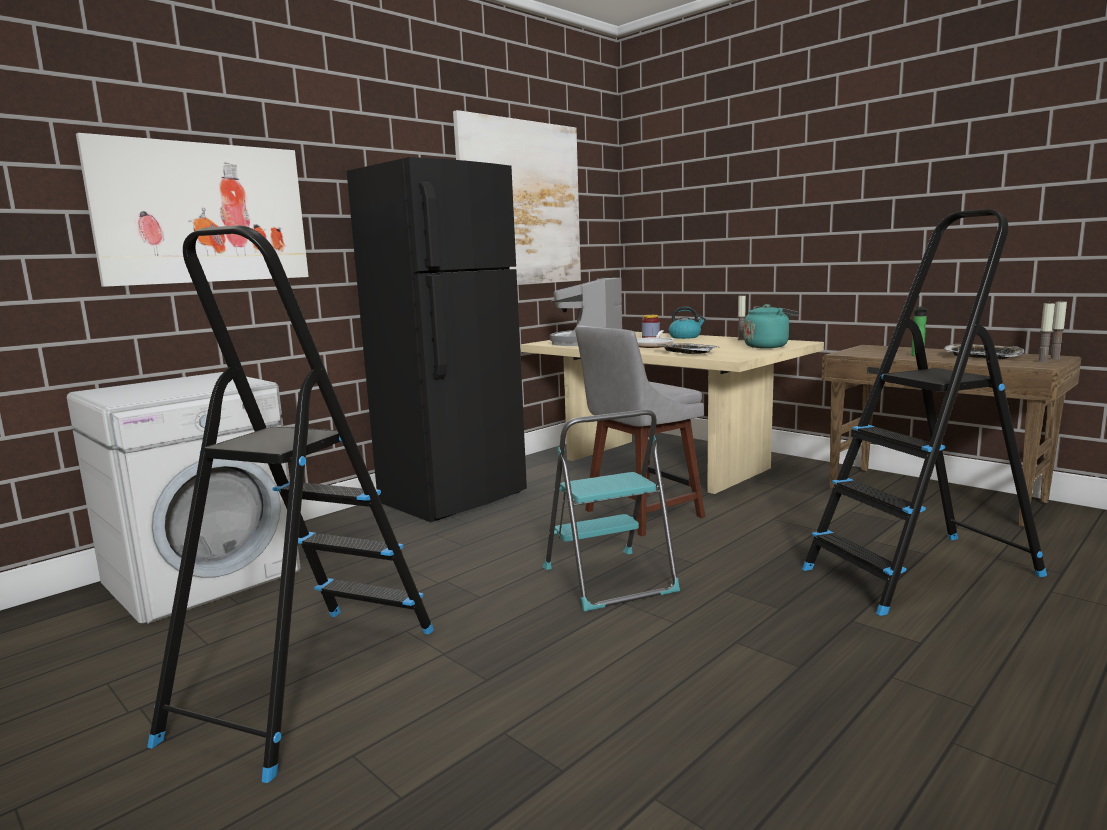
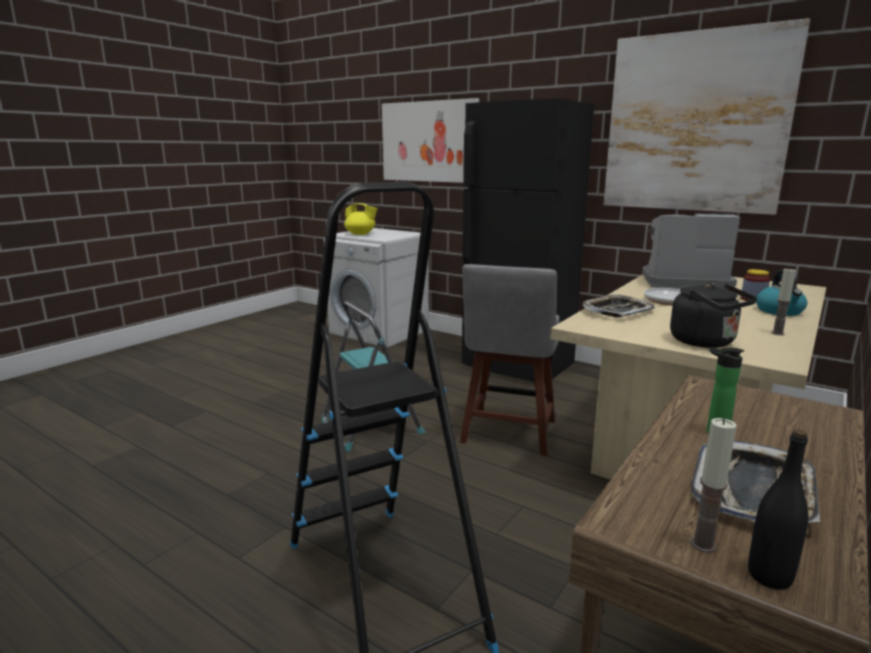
camera: 80 degrees right, 5 degrees up
black step ladder [147,225,434,783] -> none
grey chair [575,325,705,536] -> grey chair turned 120 degrees counterclockwise [460,264,560,456]
turquoise kettle [744,304,799,348] -> black kettle [670,283,757,348]
candle [1049,300,1067,360] -> black bottle [748,429,809,590]
none -> yellow teapot [344,203,378,235]

